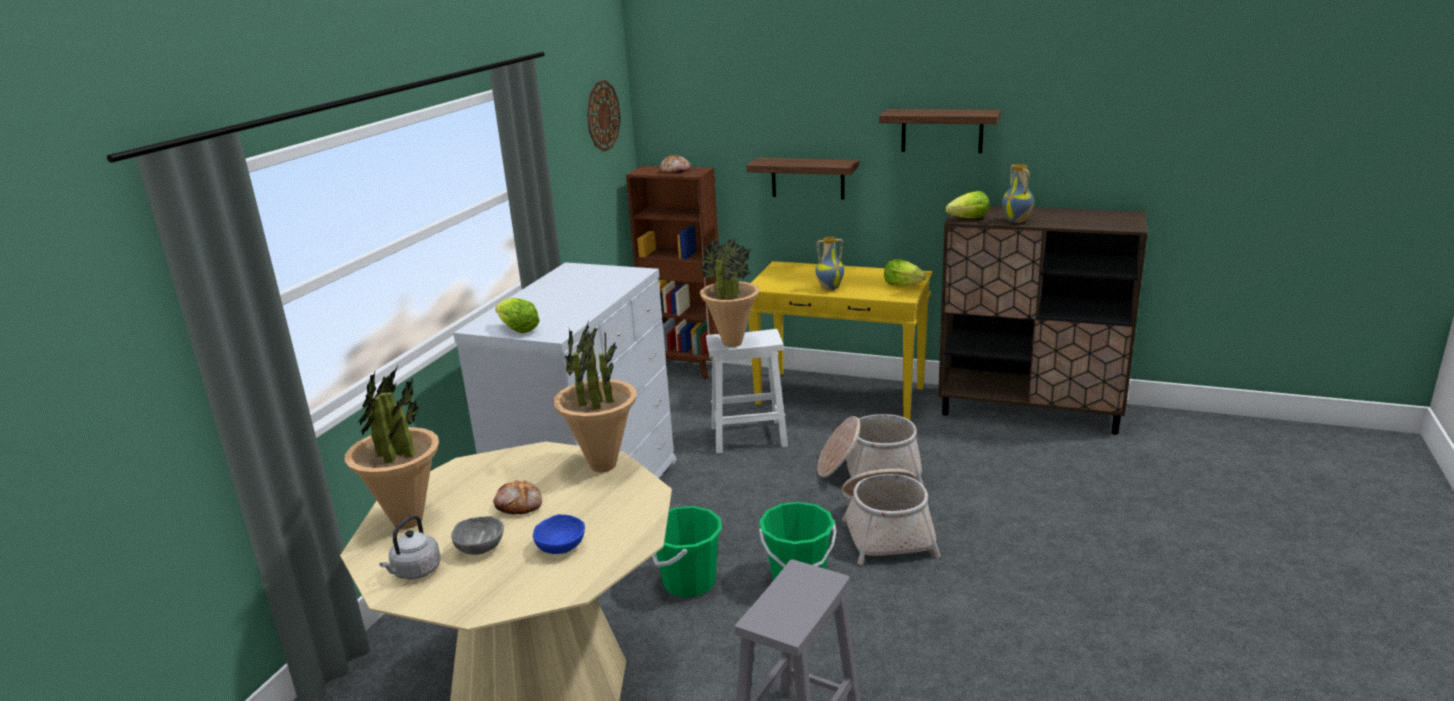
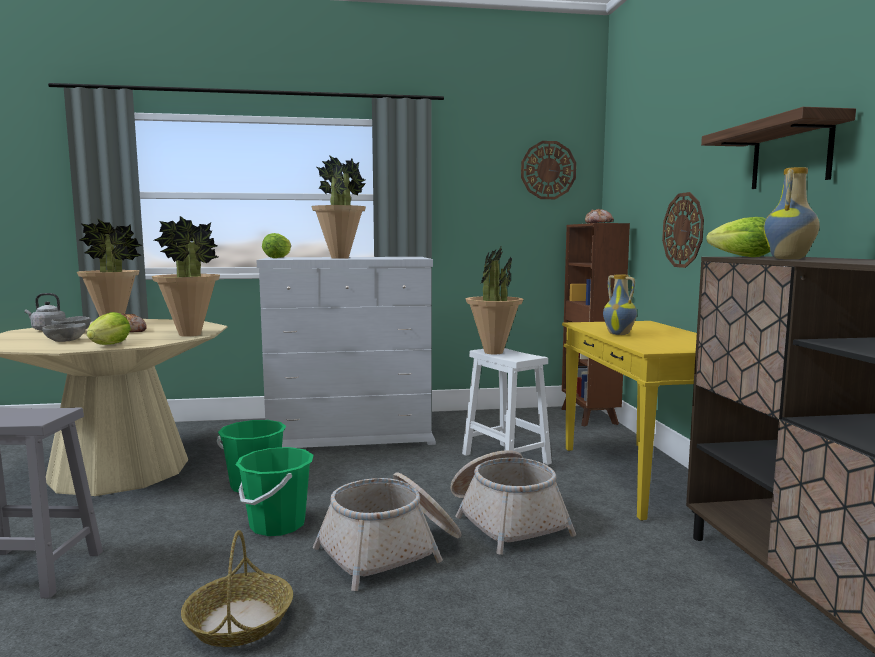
camera: 60 degrees right, 15 degrees down
blue bowl [533,514,585,554] -> grey bowl [42,323,86,342]
shelf [746,158,859,200] -> wall clock [662,192,704,268]
lettuce [884,259,927,287] -> lettuce moved to [87,312,131,345]
none -> basket [181,530,293,647]
none -> potted plant [311,155,366,259]

